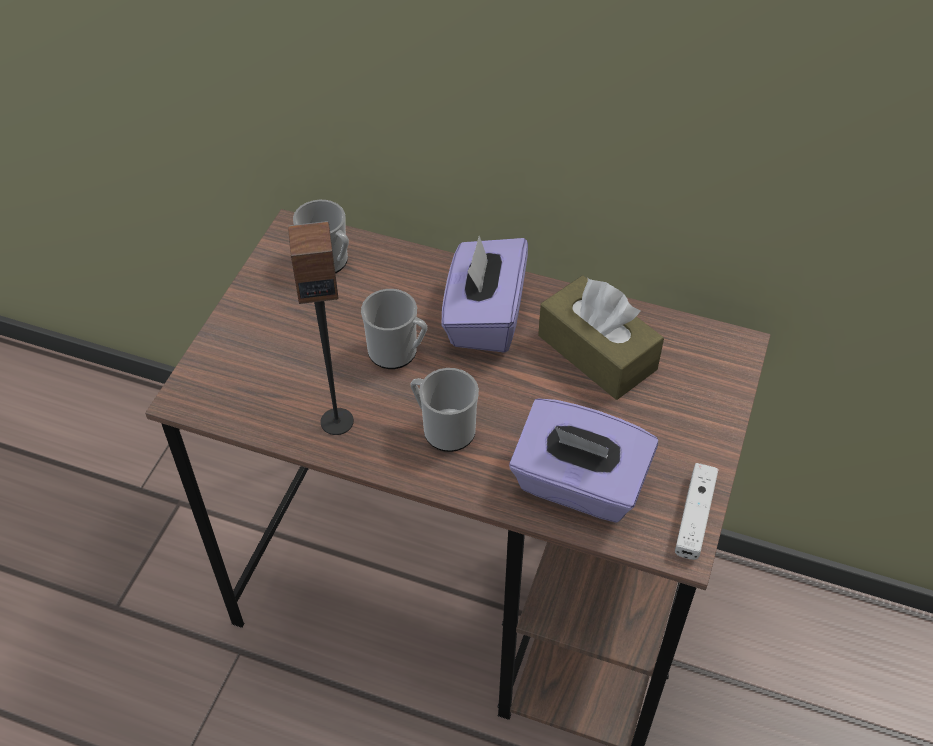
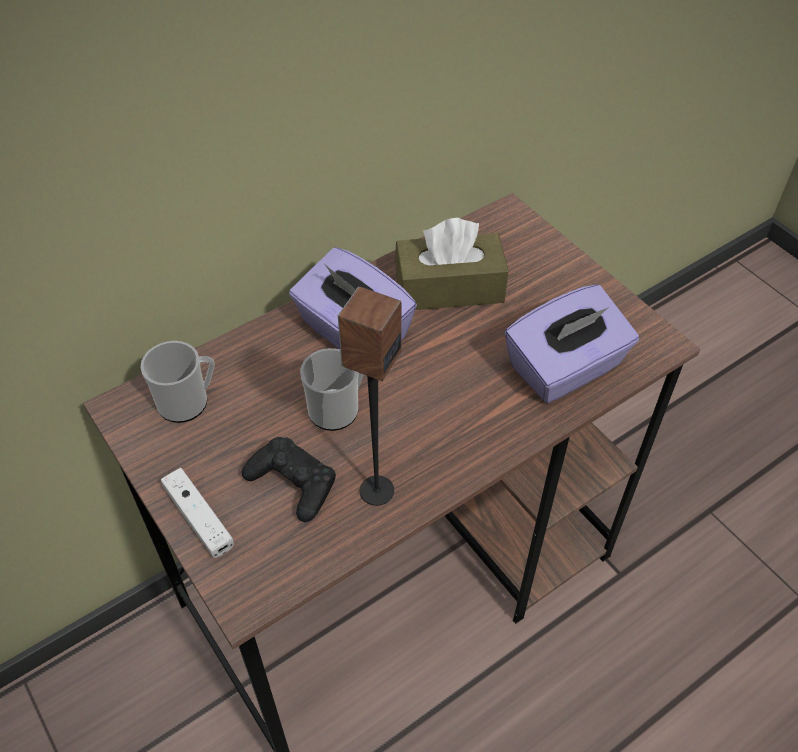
camera: 55 degrees left, 0 degrees up
mug [410,368,479,452] -> none
white game controller [675,463,719,560] -> white game controller moved to [161,468,234,558]
none -> black game controller [242,437,336,522]

